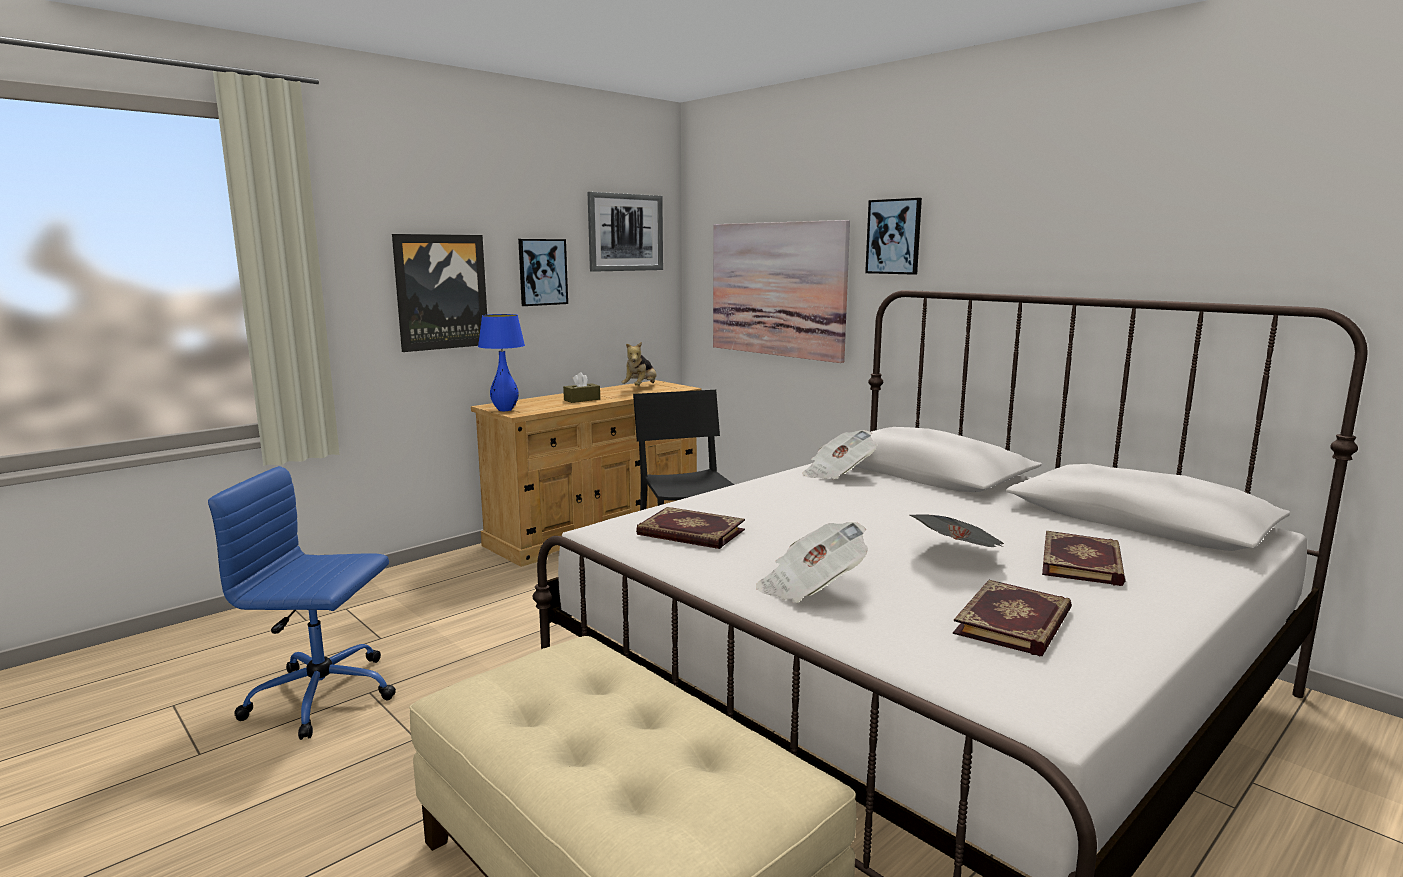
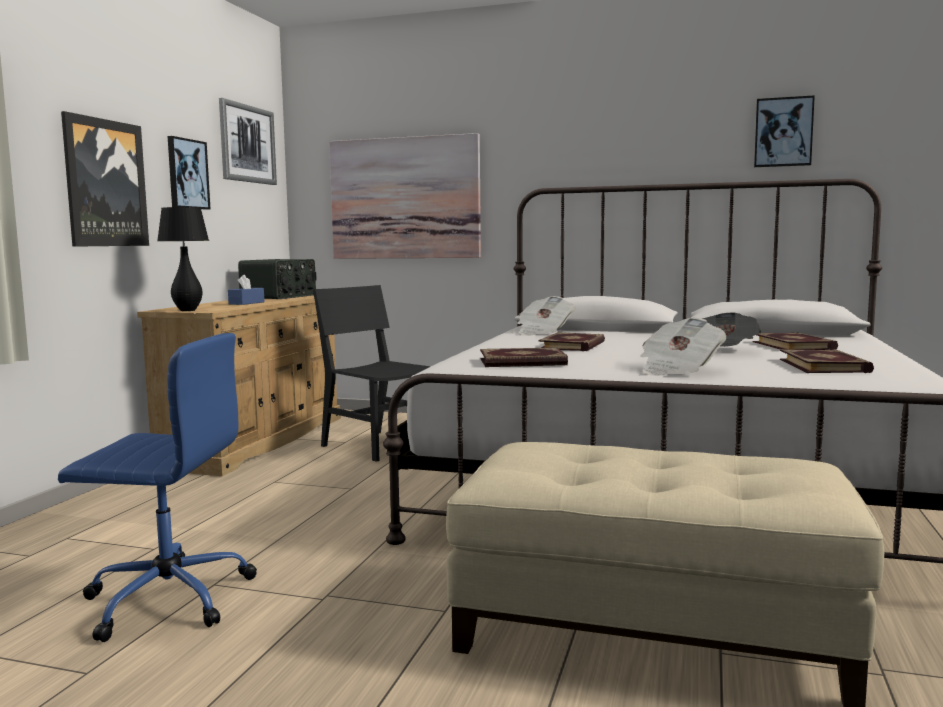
camera: 30 degrees left, 5 degrees down
blue office chair [208,466,396,740] -> blue office chair turned 150 degrees counterclockwise [58,333,257,642]
blue table lamp [478,314,525,411] -> black table lamp [157,207,209,311]
brown tissue box [563,372,600,403] -> blue tissue box [228,275,264,305]
plush toy [621,342,656,386] -> radio [238,259,317,299]
picture [865,198,922,275] -> picture moved to [754,95,815,167]
none -> book [538,332,605,351]

